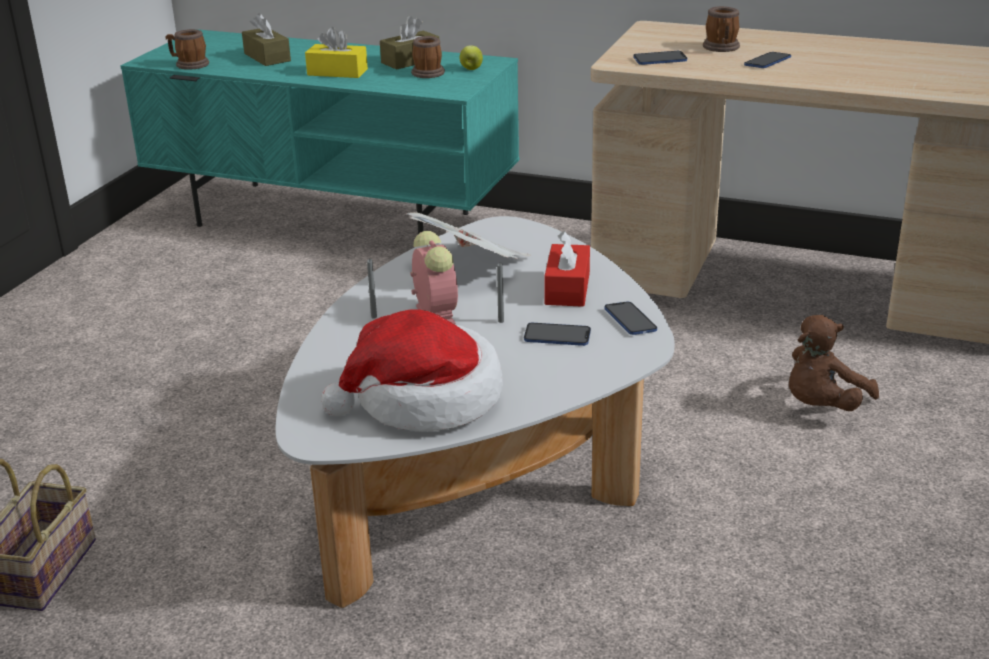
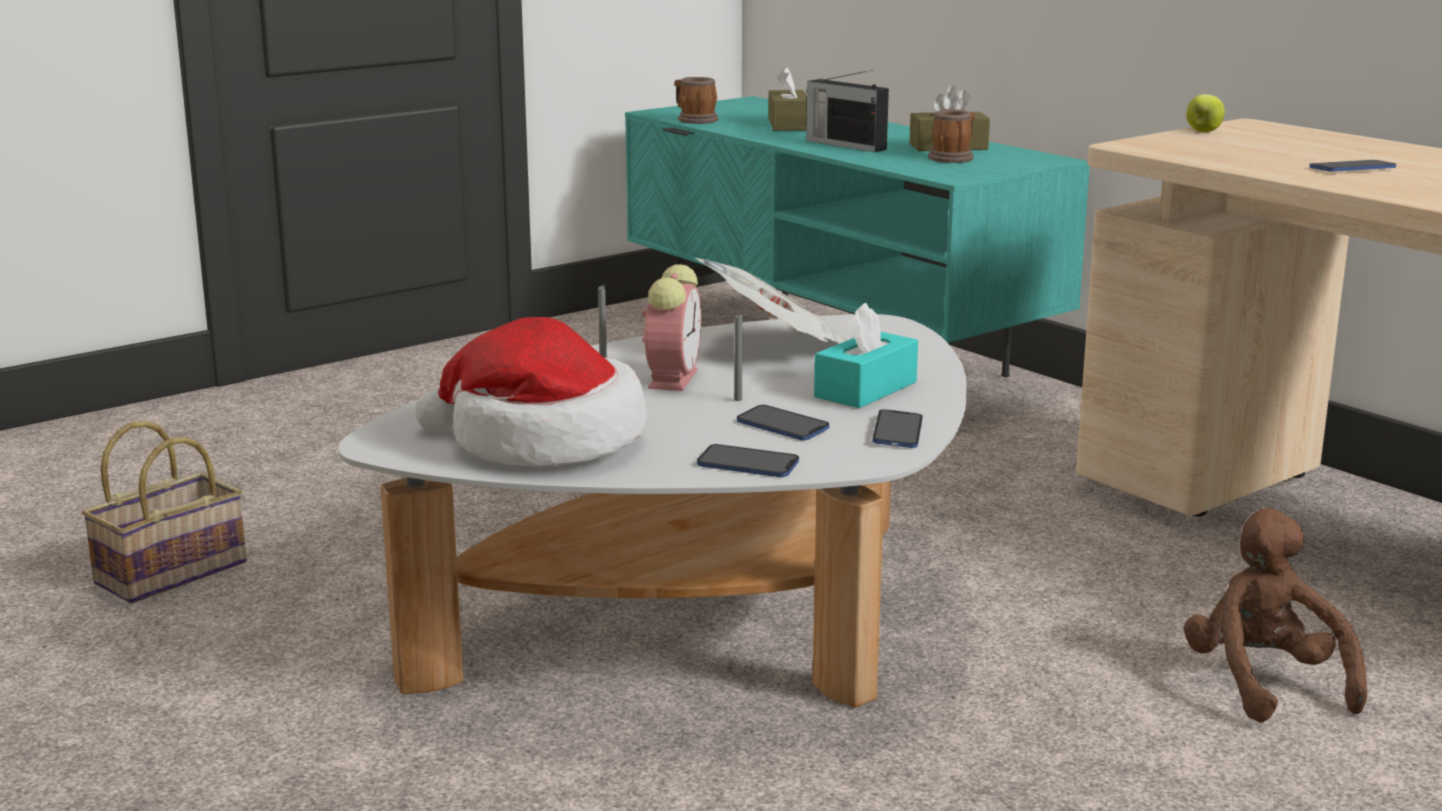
camera: 30 degrees right, 10 degrees down
yellow tissue box [305,27,368,78] -> radio [806,70,889,152]
apple [460,46,483,70] -> apple moved to [1186,94,1225,133]
red tissue box [544,231,590,307] -> turquoise tissue box [814,303,918,408]
phone [633,51,687,65] -> phone moved to [697,444,799,477]
mug [703,6,740,52] -> none
brown plush toy [789,315,879,411] -> brown plush toy turned 90 degrees clockwise [1184,508,1367,723]

